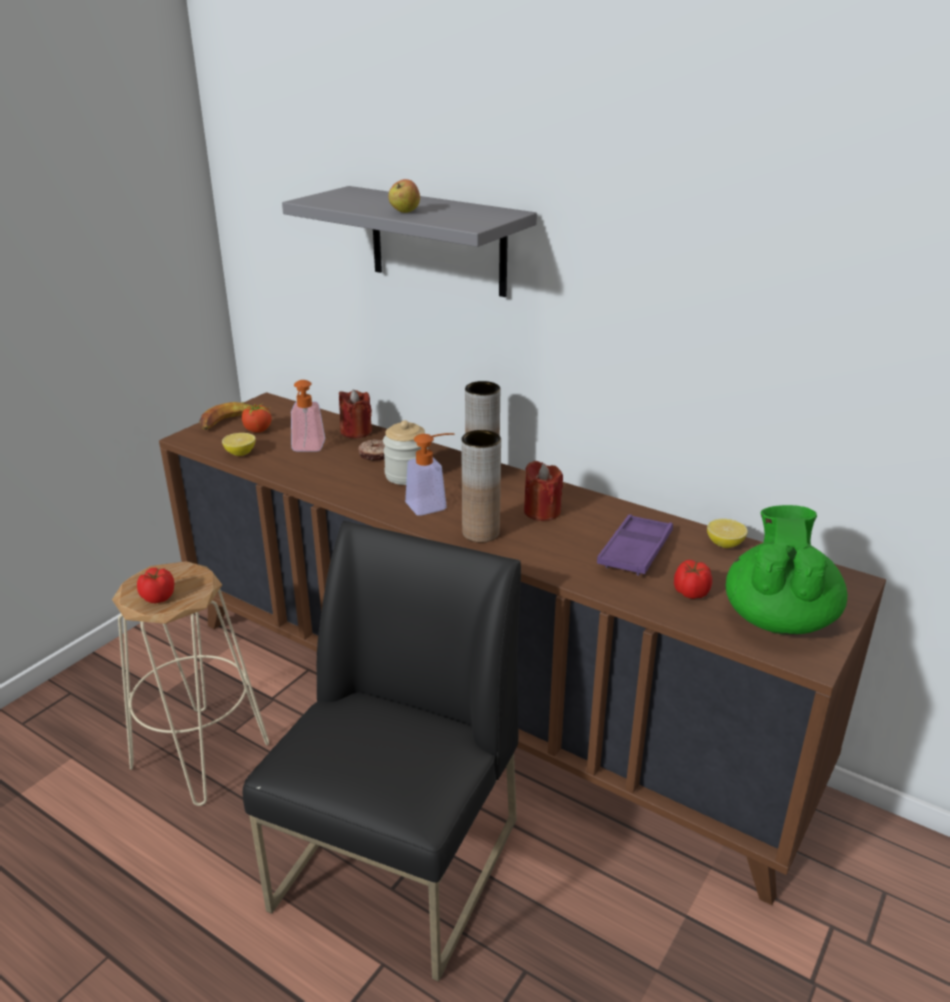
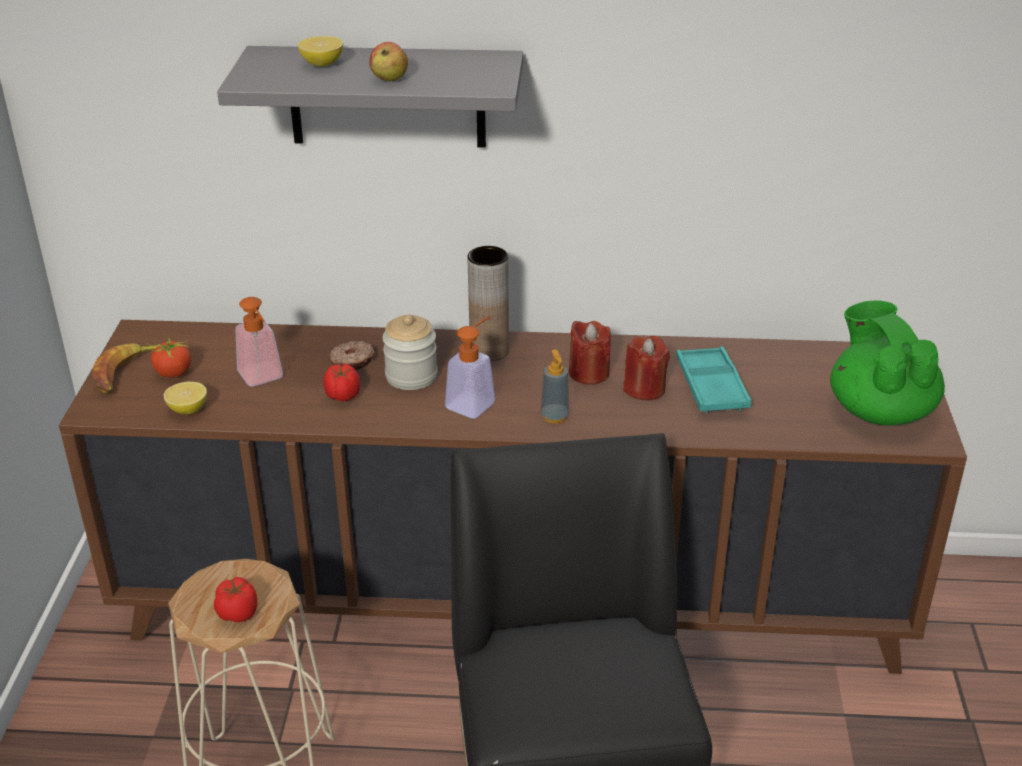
camera: 30 degrees left, 5 degrees up
red candle [339,389,372,438] -> red candle moved to [623,335,670,401]
brown vase [461,430,501,543] -> soap dispenser [541,349,570,423]
purple tray [597,514,673,576] -> turquoise tray [676,346,751,413]
tomato [674,560,712,599] -> tomato moved to [323,364,360,401]
lemon [707,519,748,548] -> lemon moved to [298,36,343,67]

